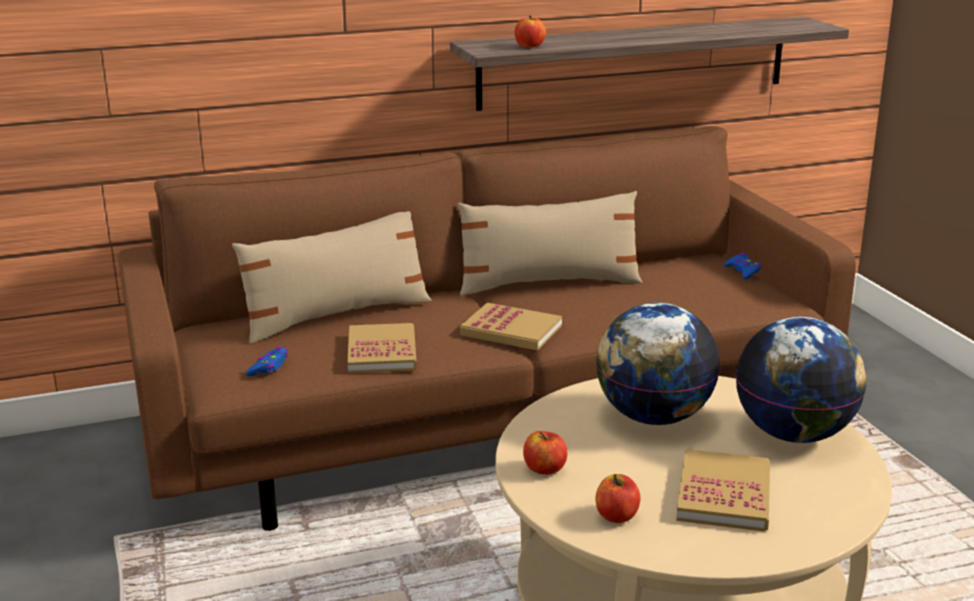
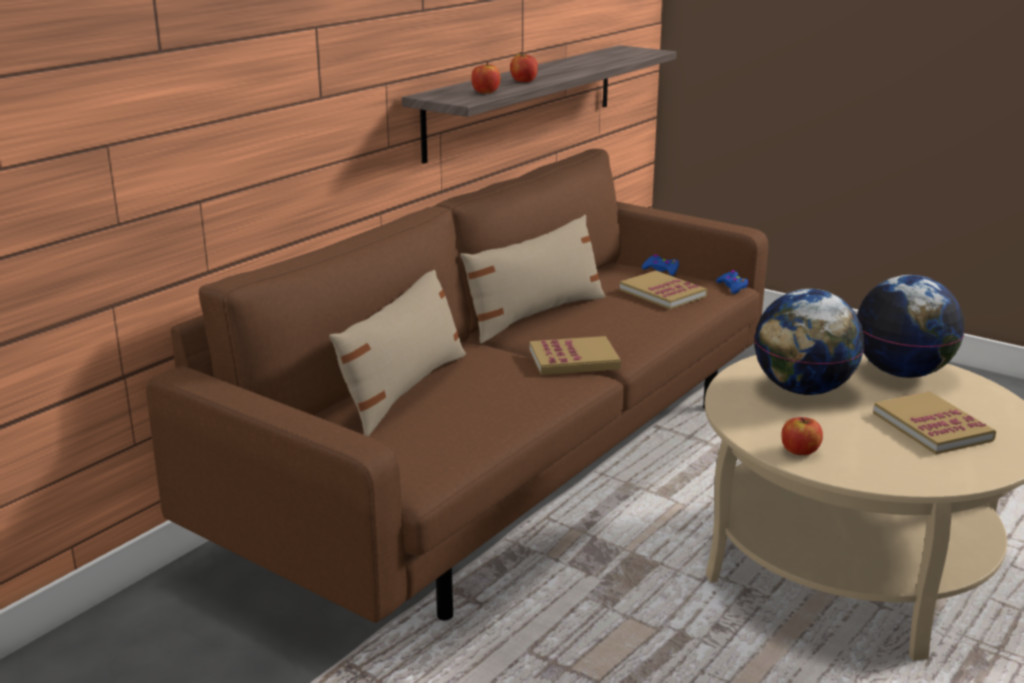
camera: 35 degrees left, 0 degrees up
blue game controller [246,346,288,376] -> blue game controller moved to [716,270,749,294]
book [347,323,417,373] -> book moved to [620,270,707,310]
apple [596,474,641,523] -> apple moved to [510,52,538,82]

